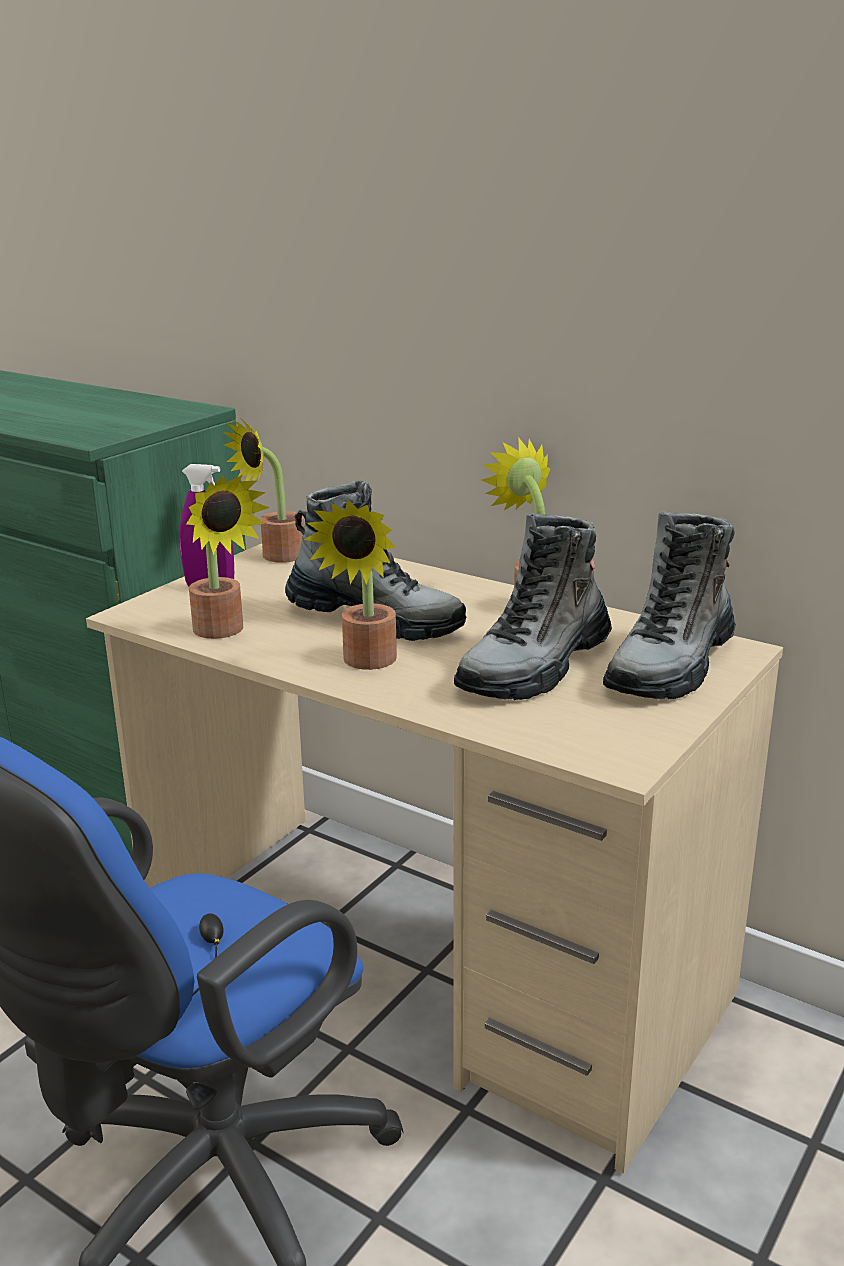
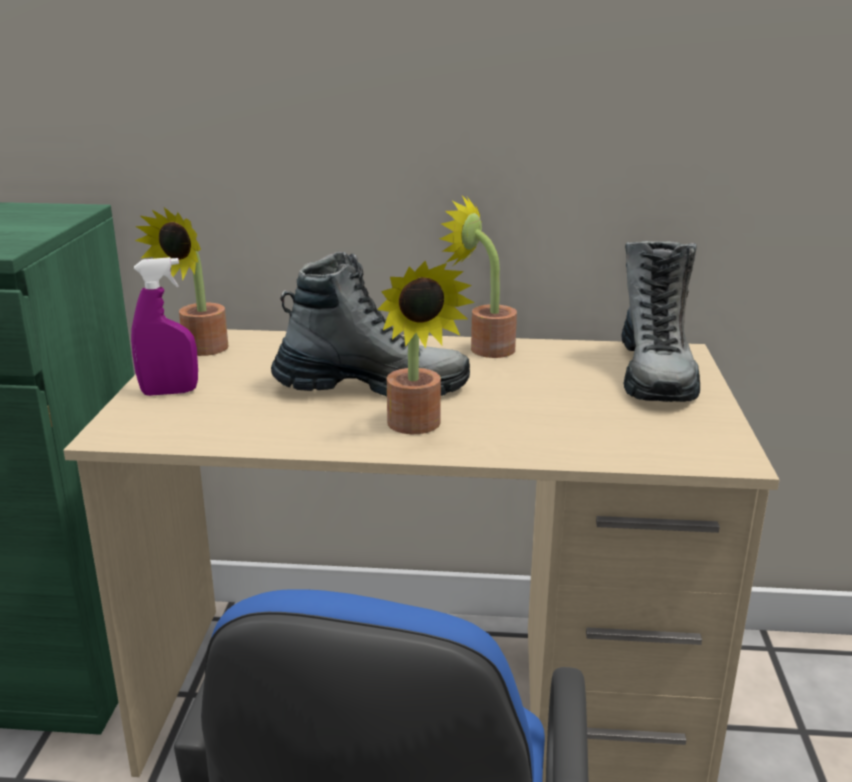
camera: 30 degrees left, 0 degrees up
potted plant [186,475,270,639] -> none
boot [454,513,612,700] -> none

